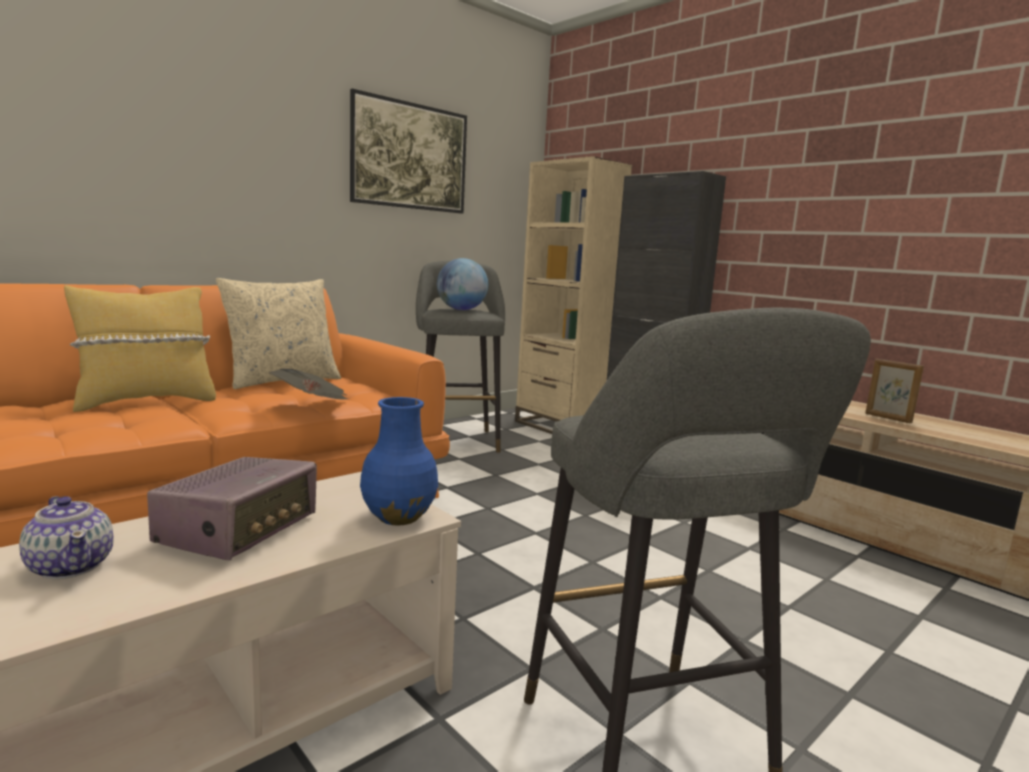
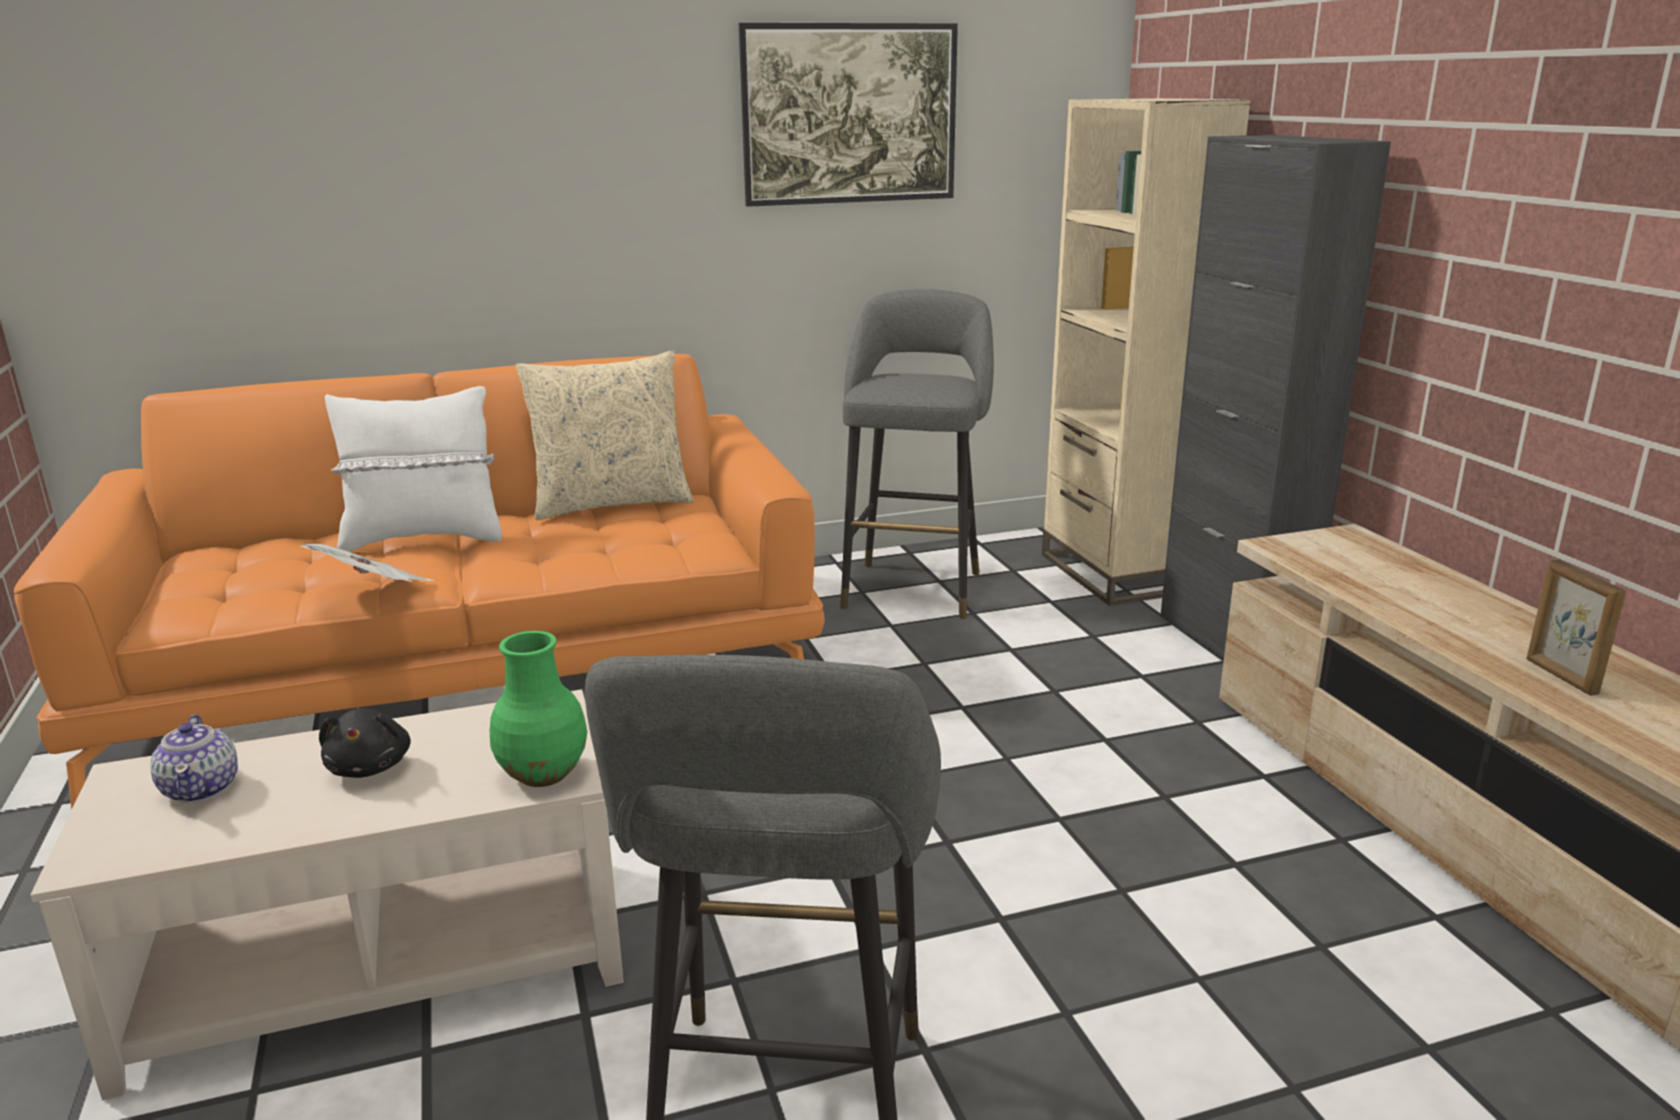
camera: 25 degrees right, 10 degrees up
yellow pillow [64,285,216,412] -> white pillow [325,386,502,552]
radio [147,457,317,560] -> black plush toy [319,708,411,778]
newspaper [269,368,348,400] -> newspaper moved to [300,544,434,582]
blue vase [360,397,438,525] -> green vase [490,631,587,787]
globe [437,258,488,310] -> none

